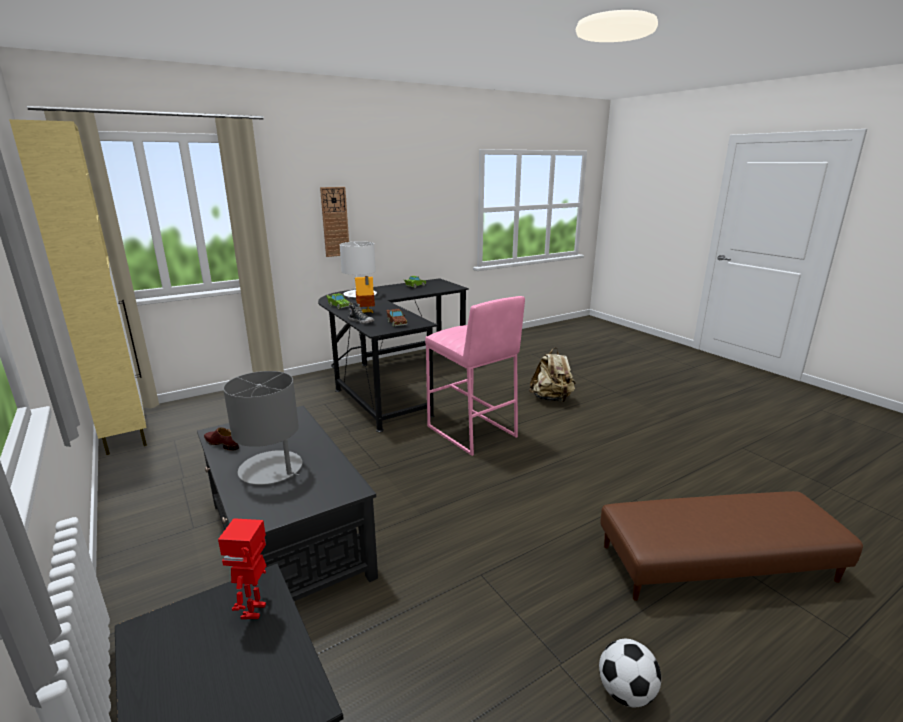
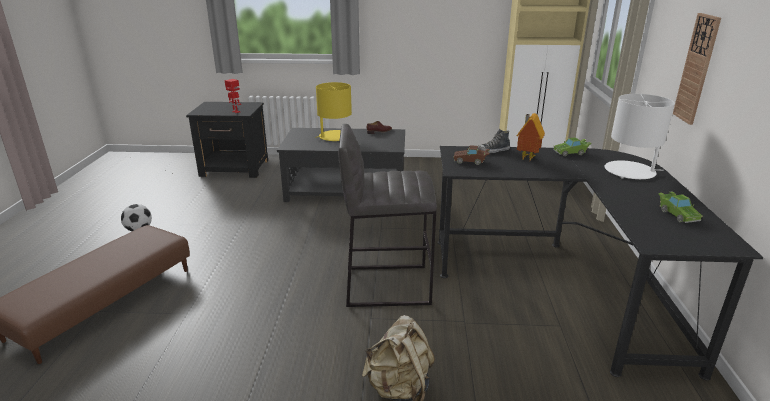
camera: 125 degrees right, 5 degrees up
grey table lamp [223,371,303,485] -> yellow table lamp [315,82,352,141]
pink stool [425,296,525,456] -> grey stool [338,124,437,307]

